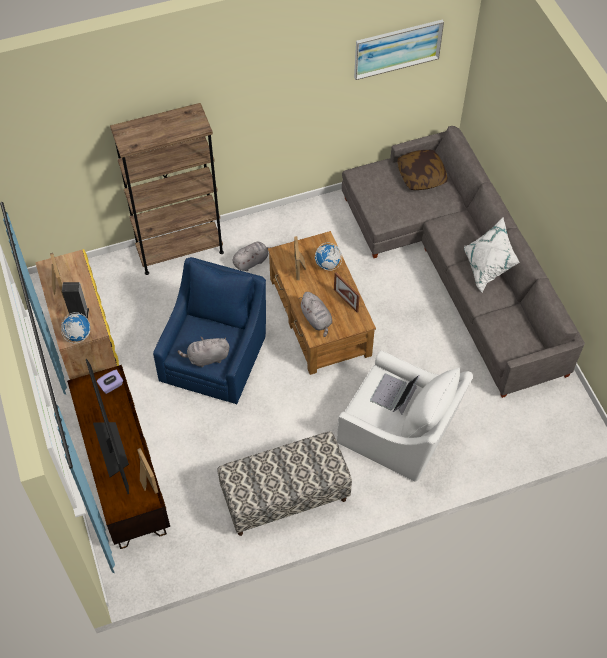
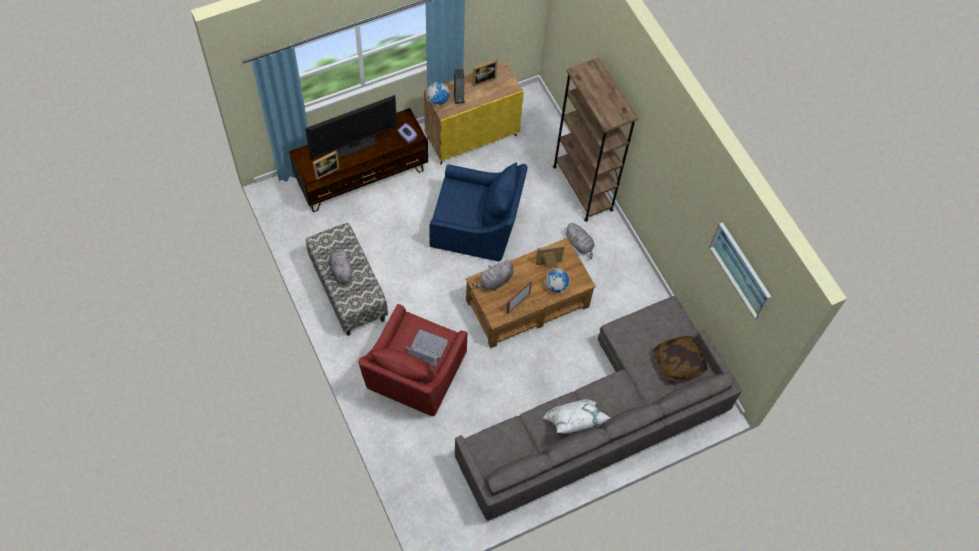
camera: 80 degrees right, 5 degrees up
grey plush toy [178,337,229,367] -> grey plush toy moved to [329,244,353,284]
white armchair [337,350,473,481] -> red armchair [358,304,468,416]

